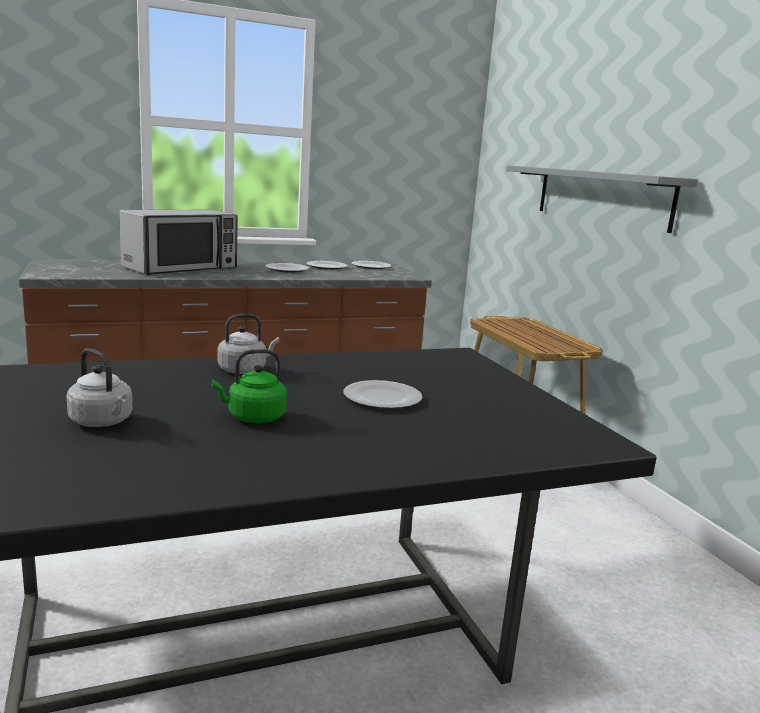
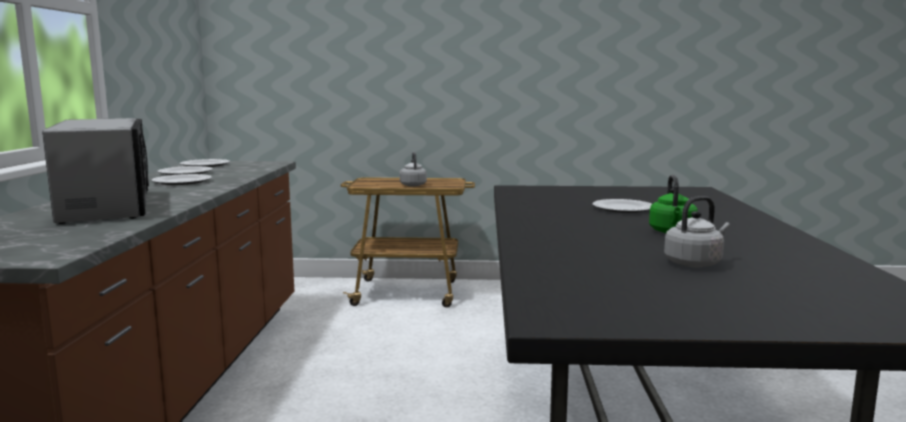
camera: 65 degrees left, 5 degrees down
grey kettle [218,314,280,374] -> grey kettle moved to [400,152,427,187]
grey shelf [506,165,698,233] -> none

